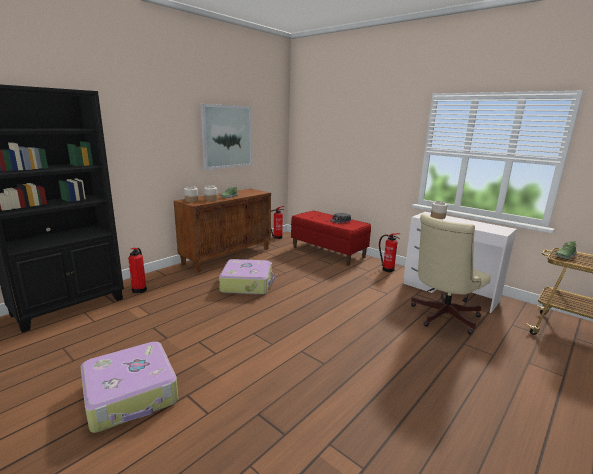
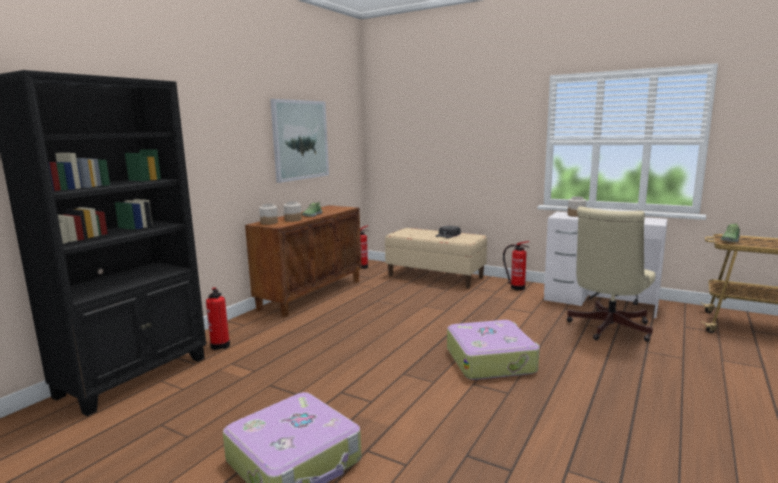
camera: 10 degrees left, 5 degrees down
suitcase [219,259,275,295] -> suitcase moved to [447,320,540,380]
red bench [291,211,371,265] -> beige bench [385,228,487,289]

